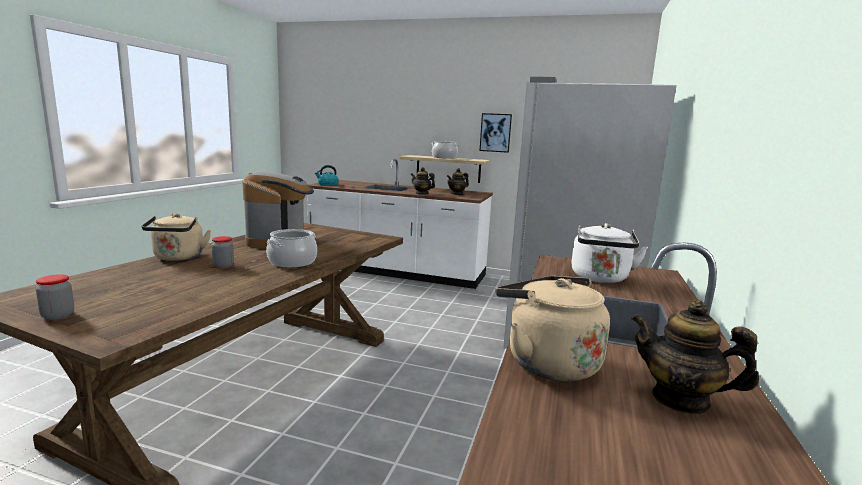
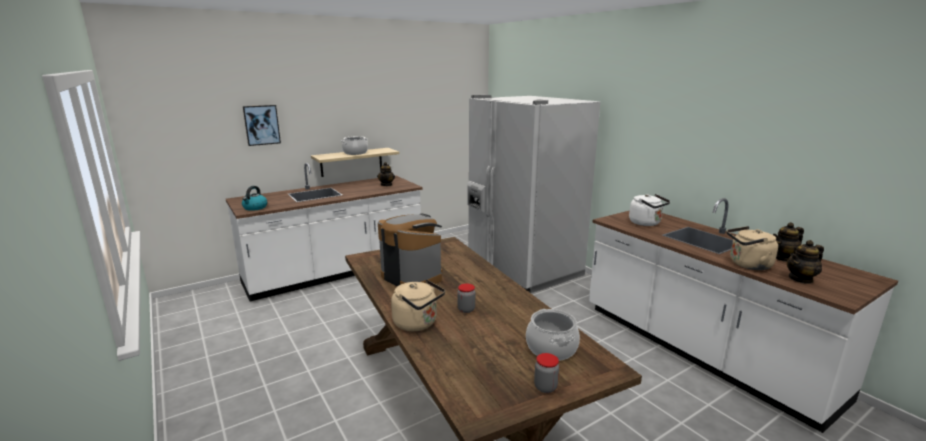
camera: 50 degrees left, 5 degrees up
cooking pot [266,229,317,268] -> cooking pot moved to [526,309,580,361]
teapot [410,167,435,195] -> teapot moved to [787,240,824,284]
picture [479,113,512,153] -> picture moved to [243,105,281,146]

